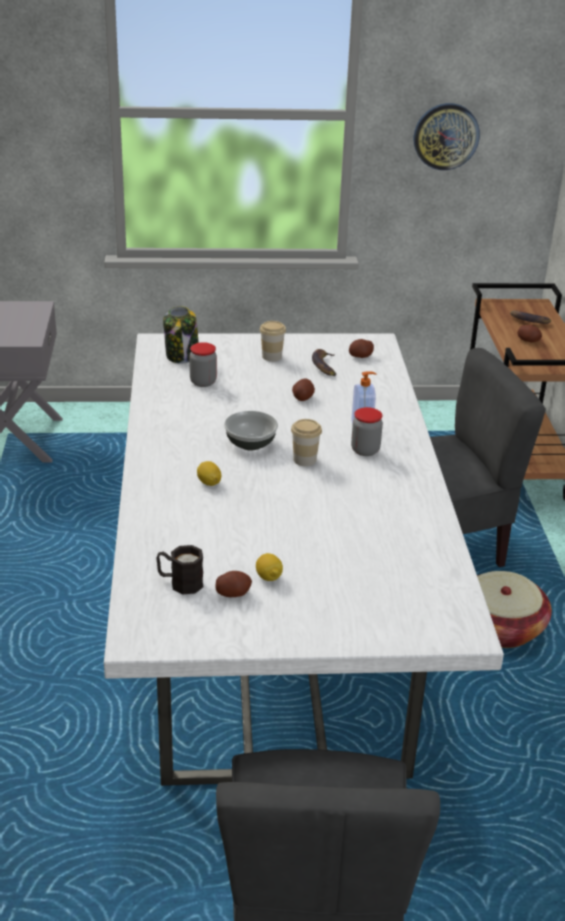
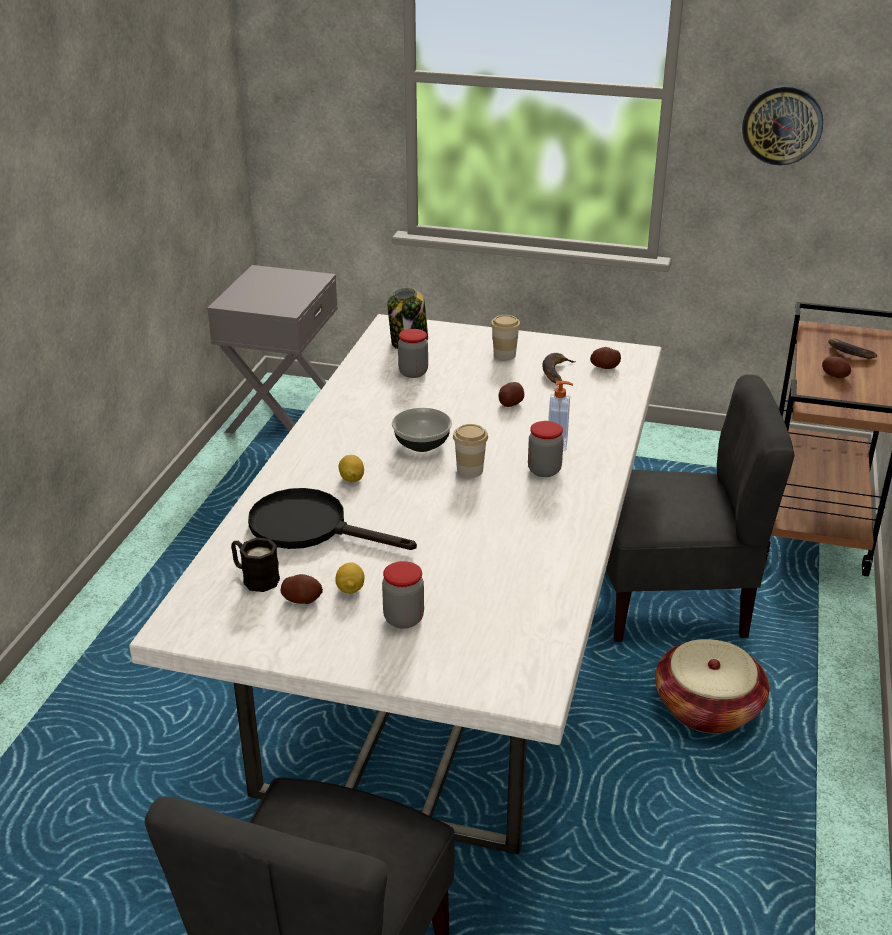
camera: 20 degrees right, 0 degrees up
none -> black frying pan [248,488,417,550]
none -> jar [382,561,424,629]

